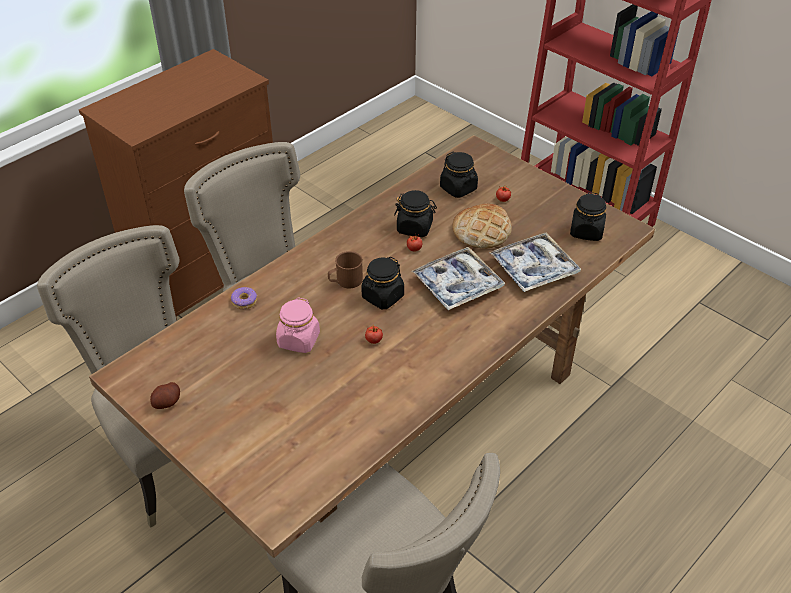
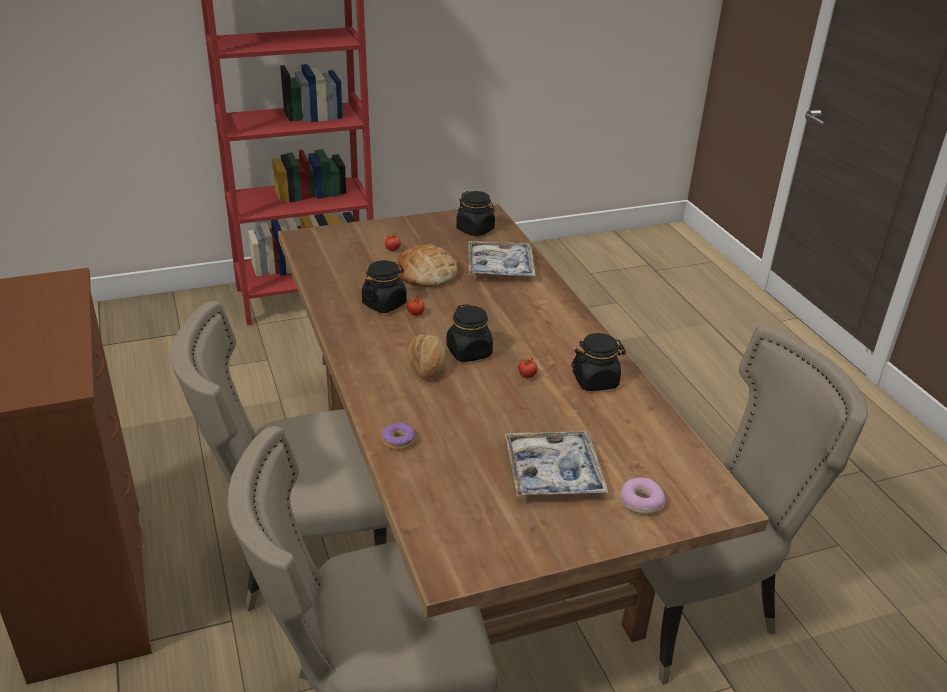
camera: 65 degrees left, 10 degrees down
potato [150,382,180,409] -> none
pink jar [276,297,320,353] -> none
brown mug [328,251,363,289] -> bread [408,334,445,380]
tray [411,247,505,311] -> tray moved to [505,431,608,497]
black jar [440,152,478,198] -> black jar moved to [571,333,626,391]
none -> donut [620,478,666,514]

